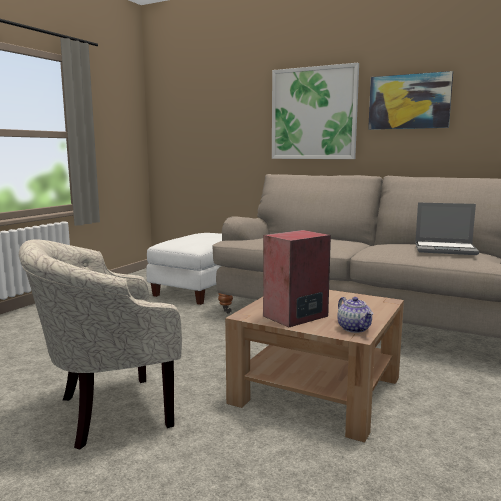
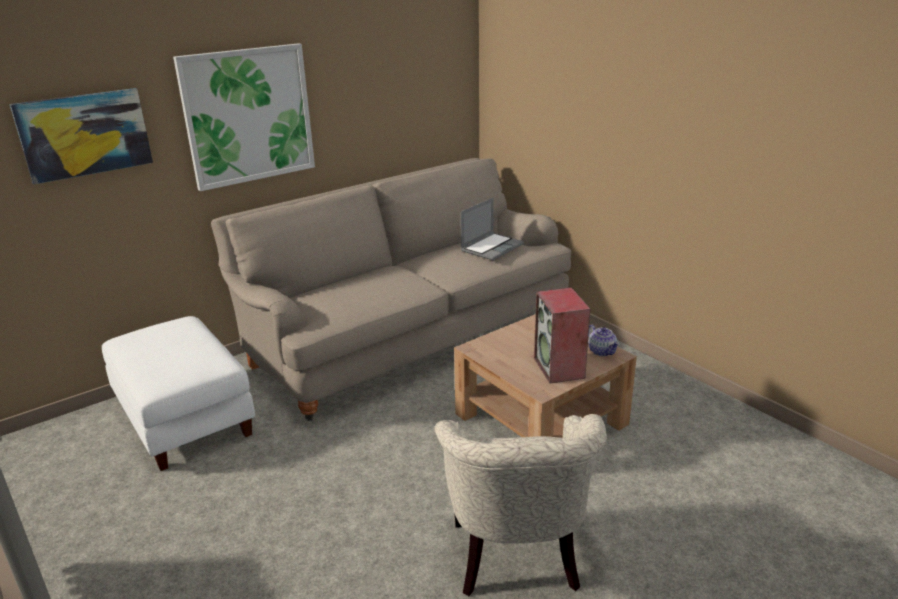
camera: 65 degrees left, 15 degrees up
teapot [337,297,373,333] -> teapot turned 60 degrees clockwise [588,325,620,356]
picture [368,71,453,130] -> picture moved to [10,88,153,184]

